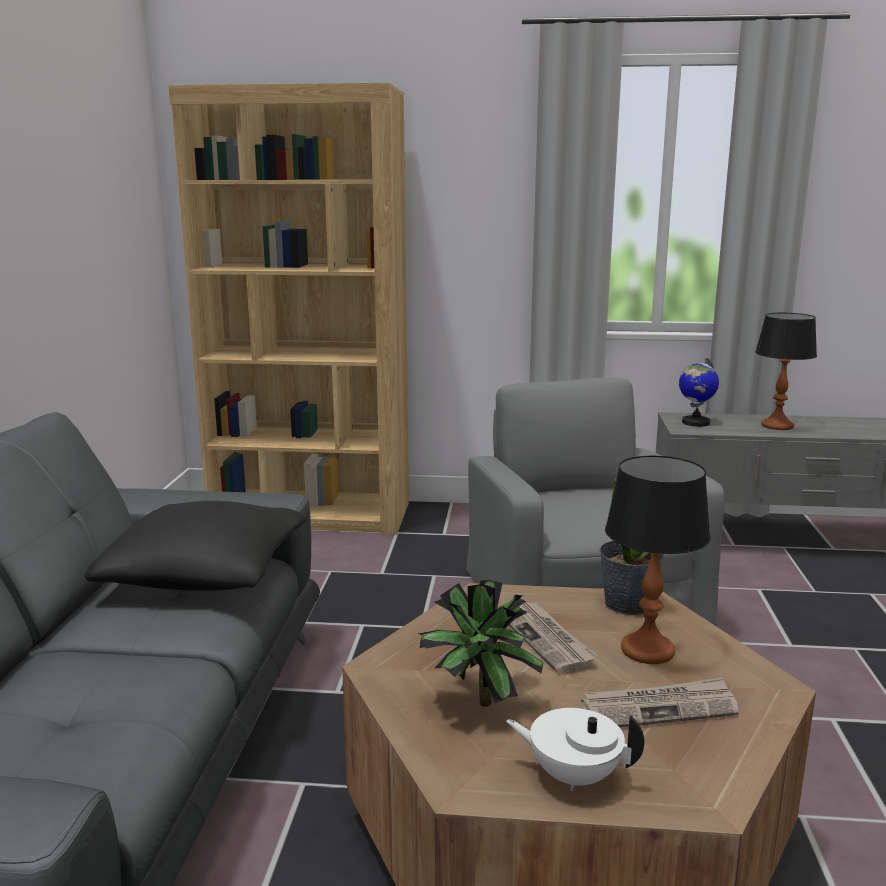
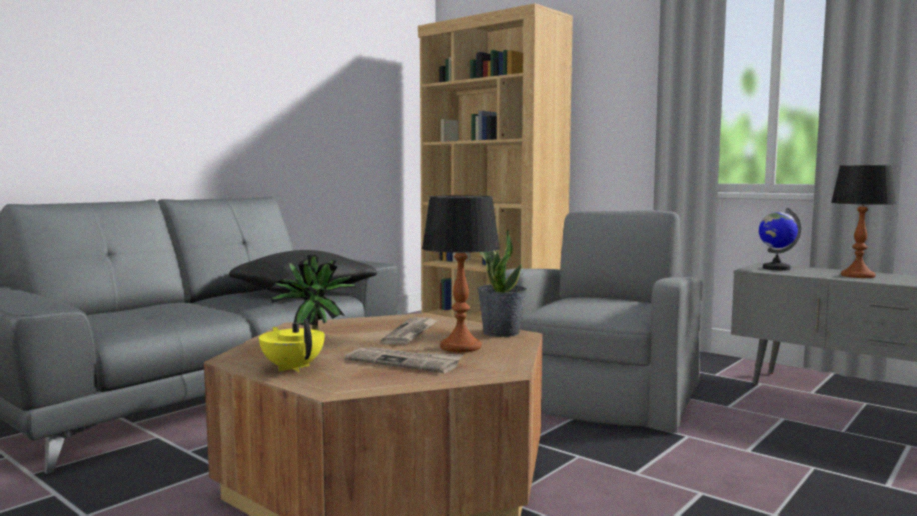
camera: 35 degrees right, 10 degrees down
white teapot [506,708,645,791] -> yellow teapot [259,319,325,372]

